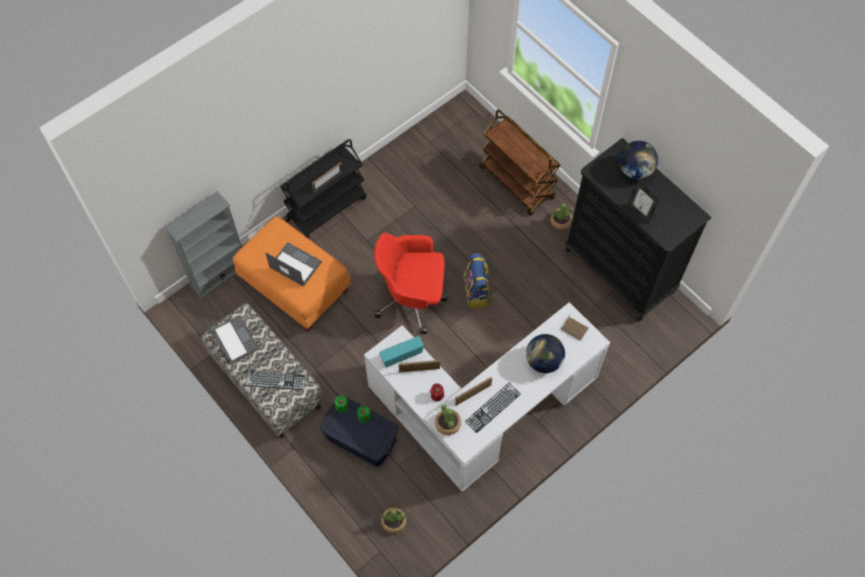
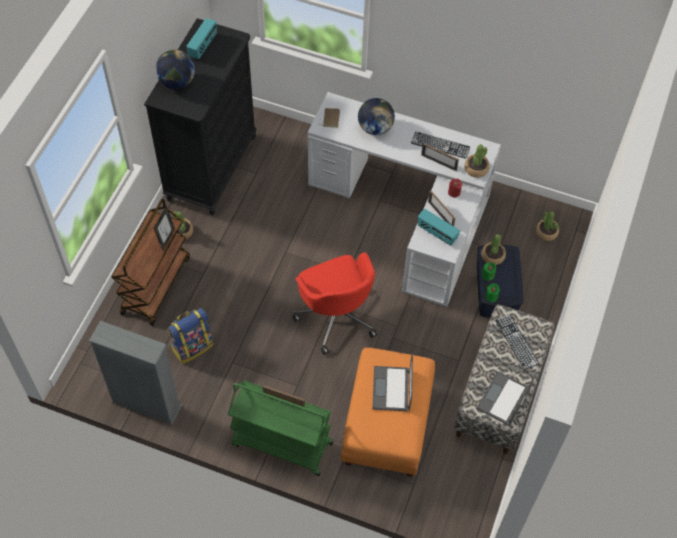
camera: 120 degrees left, 5 degrees down
grey bookcase [165,191,242,298] -> grey bookcase moved to [89,321,182,425]
black cart [280,139,367,239] -> green cart [228,381,333,476]
backpack [463,253,492,308] -> backpack moved to [167,308,214,364]
picture frame [628,181,659,223] -> picture frame moved to [154,206,175,250]
none -> radio [186,18,217,60]
none -> potted plant [481,235,506,265]

